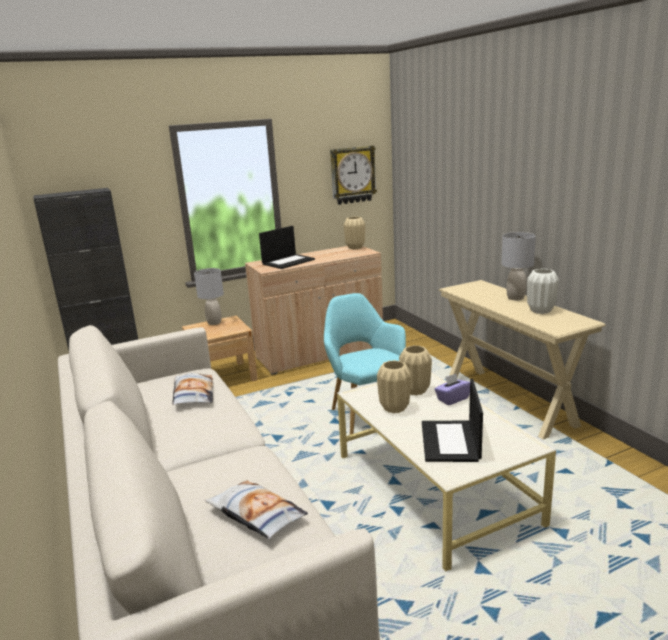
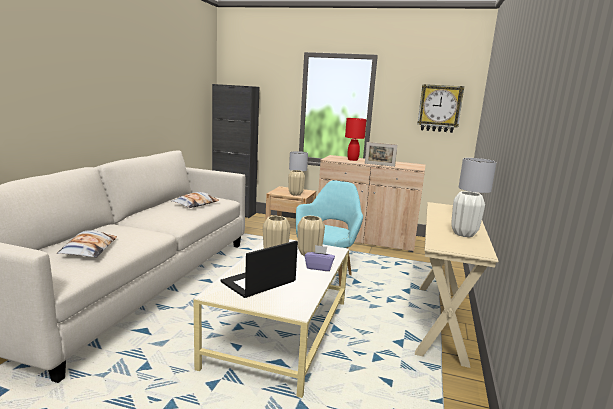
camera: 40 degrees right, 5 degrees down
laptop [259,226,315,269] -> red table lamp [345,118,367,161]
beige vase [344,217,365,249] -> beige vase moved to [288,170,305,196]
none -> picture frame [365,142,397,167]

